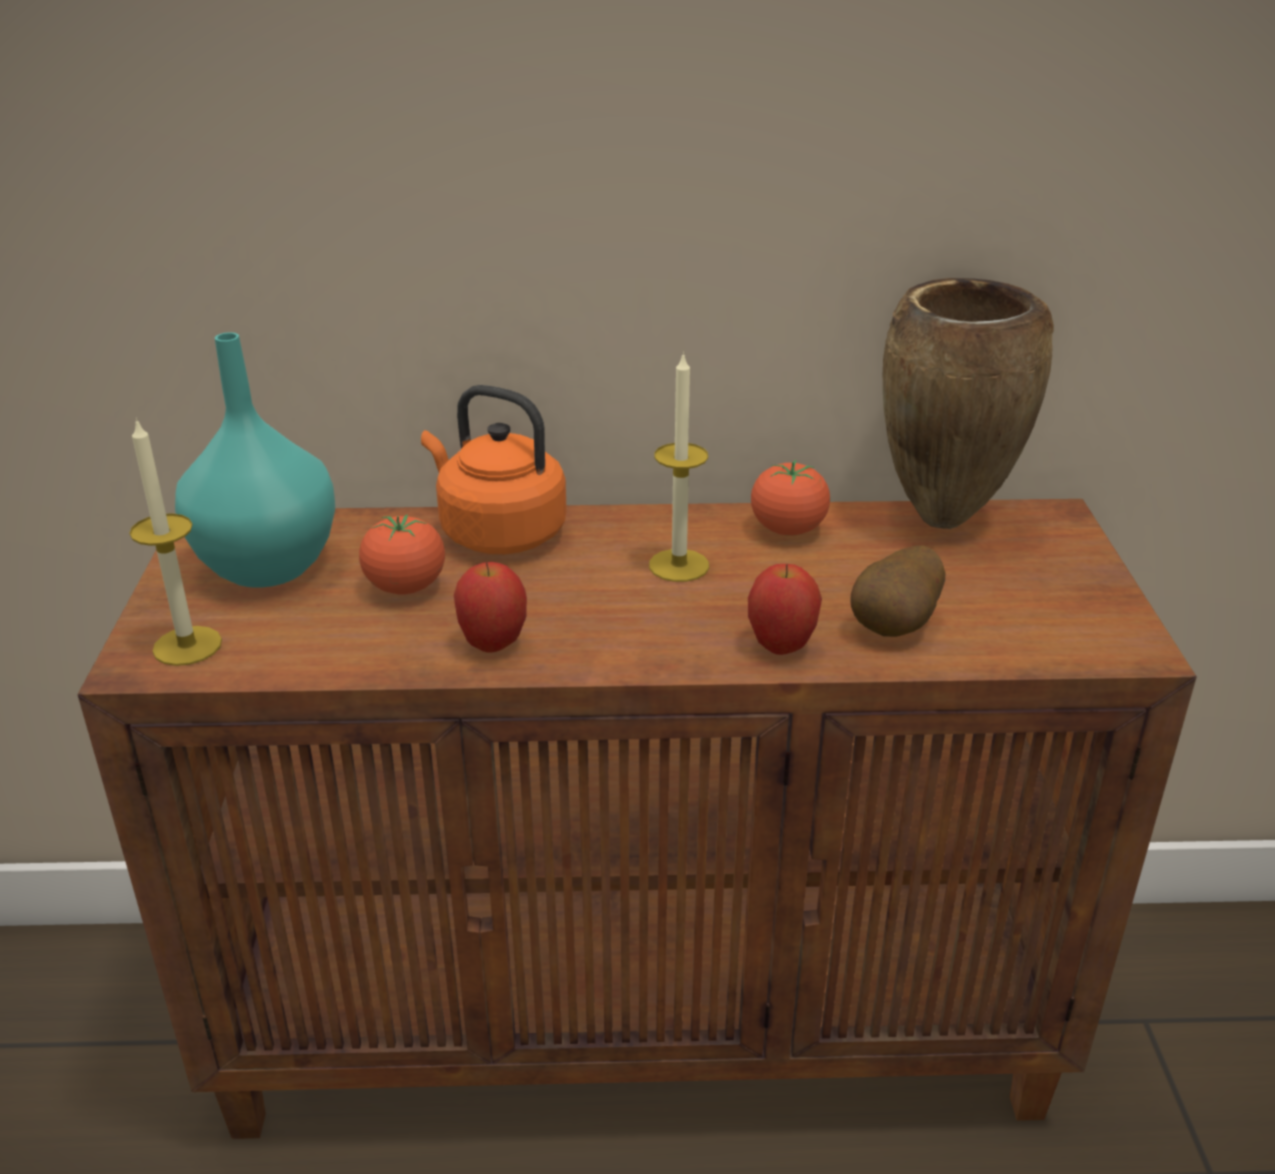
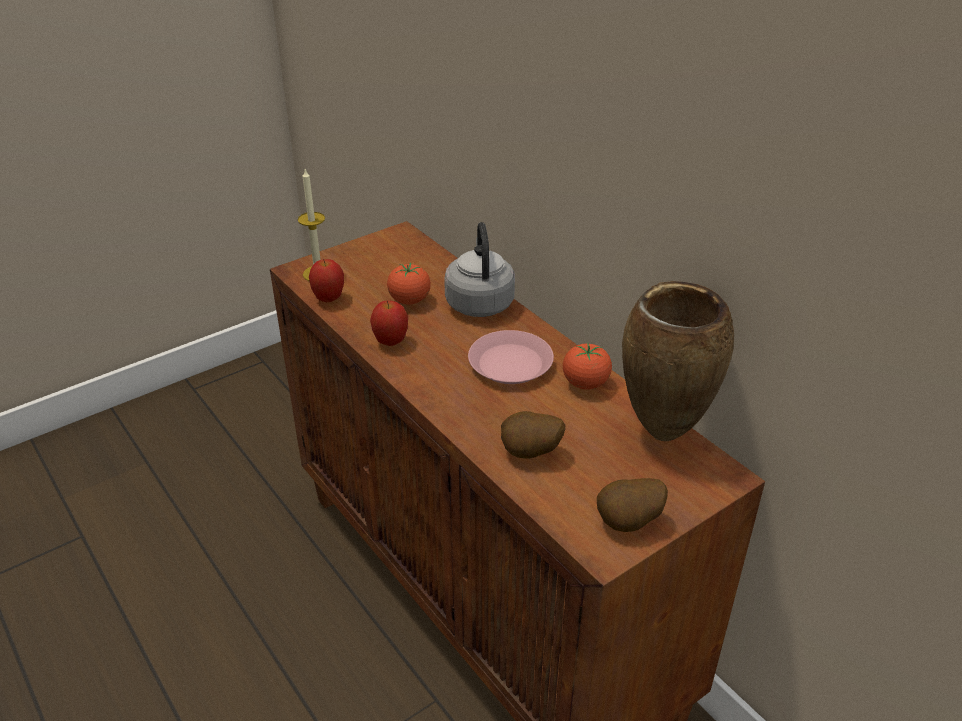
camera: 55 degrees right, 5 degrees up
turquoise vase [175,332,335,588] -> none
orange kettle [421,385,567,554] -> grey kettle [444,222,515,317]
candle [649,352,709,582] -> pink plate [468,330,554,384]
apple [748,564,822,655] -> apple moved to [309,259,344,302]
none -> potato [597,478,668,532]

